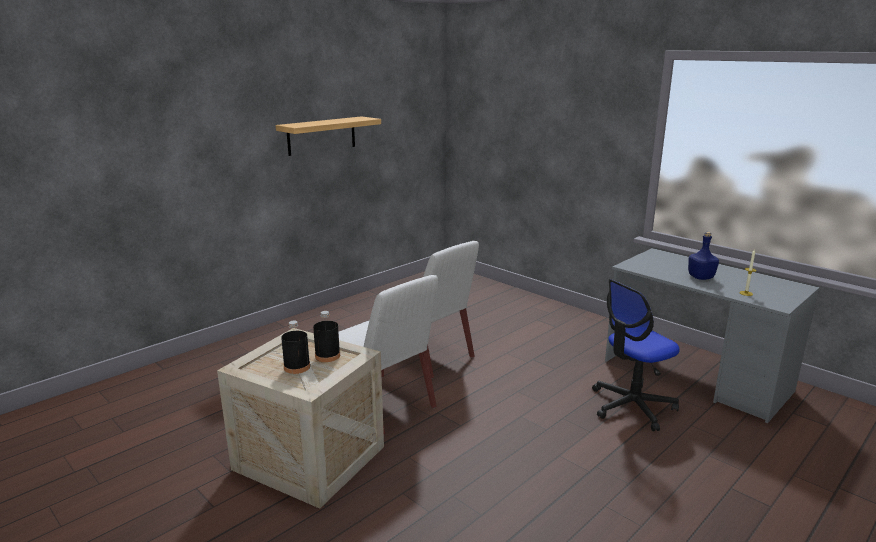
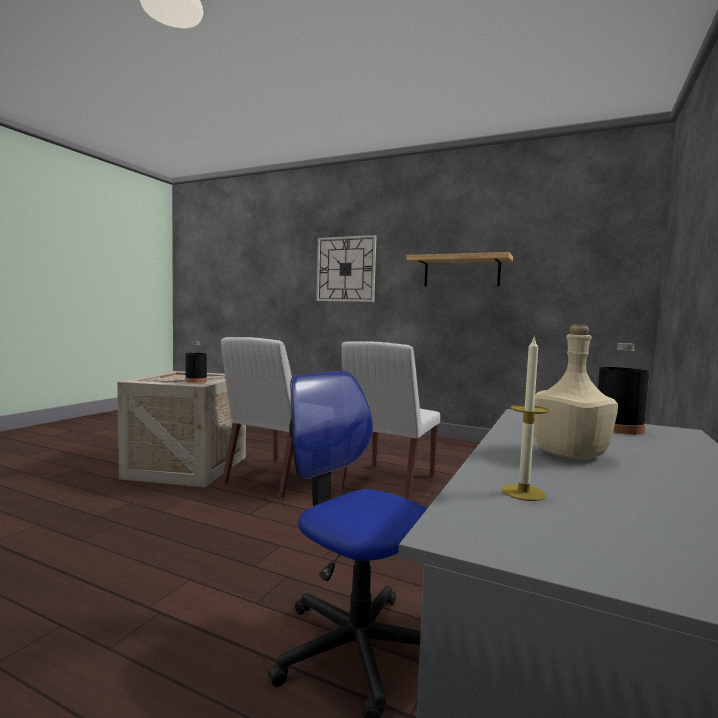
camera: 70 degrees right, 15 degrees down
black bottle [281,321,310,374] -> black bottle moved to [598,343,649,434]
blue bottle [688,232,719,280] -> beige bottle [534,325,618,460]
none -> wall clock [316,235,377,302]

